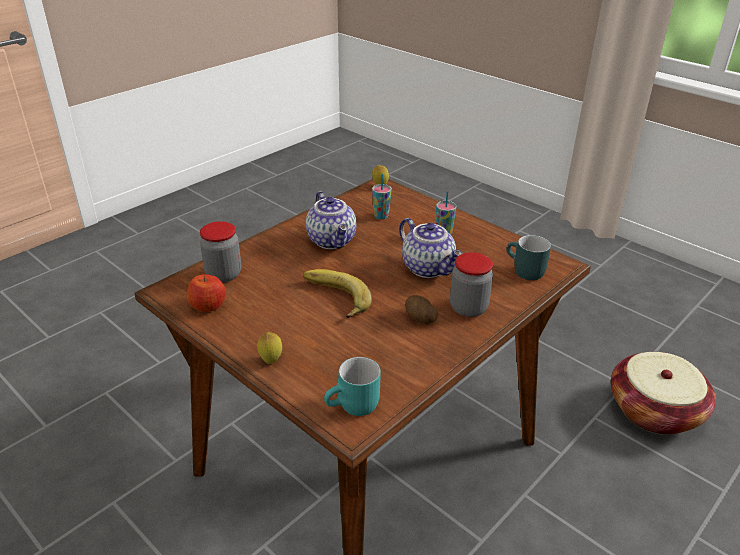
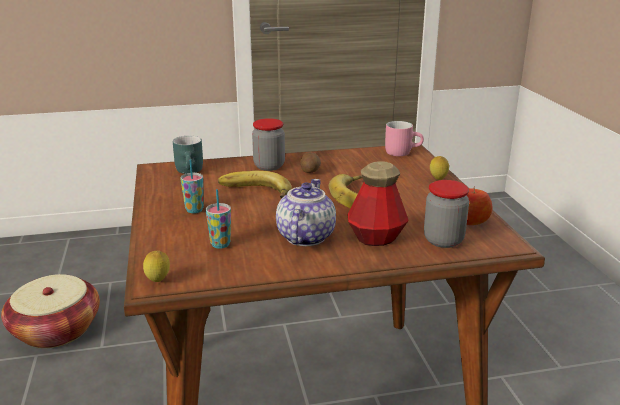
camera: 145 degrees left, 10 degrees down
turquoise mug [324,357,381,416] -> pink mug [385,121,424,156]
teapot [399,218,463,278] -> banana [218,171,292,198]
none -> bottle [347,161,409,246]

